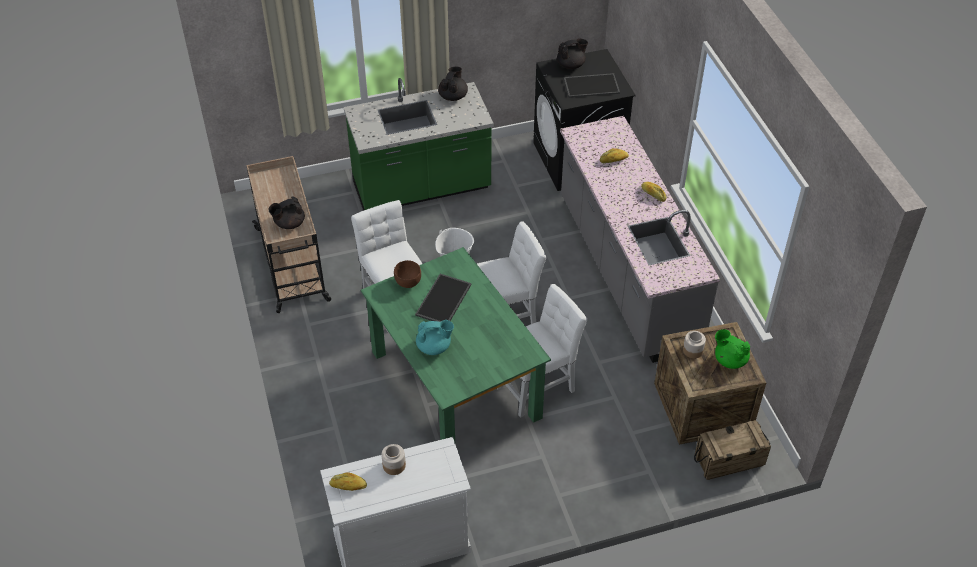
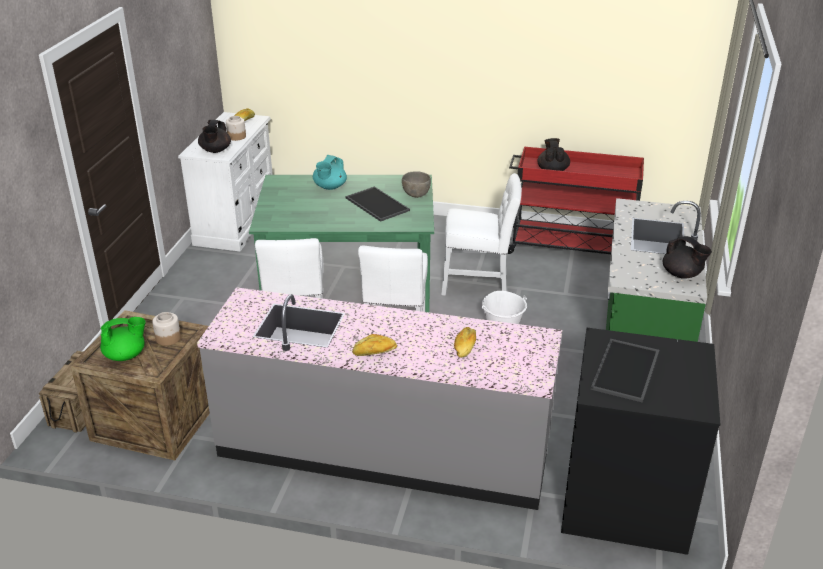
camera: 120 degrees right, 15 degrees down
beige cart [246,156,331,313] -> red cart [508,147,644,254]
brown bowl [394,260,421,288] -> grey bowl [402,171,431,198]
black teapot [557,38,588,69] -> black teapot moved to [198,120,231,153]

